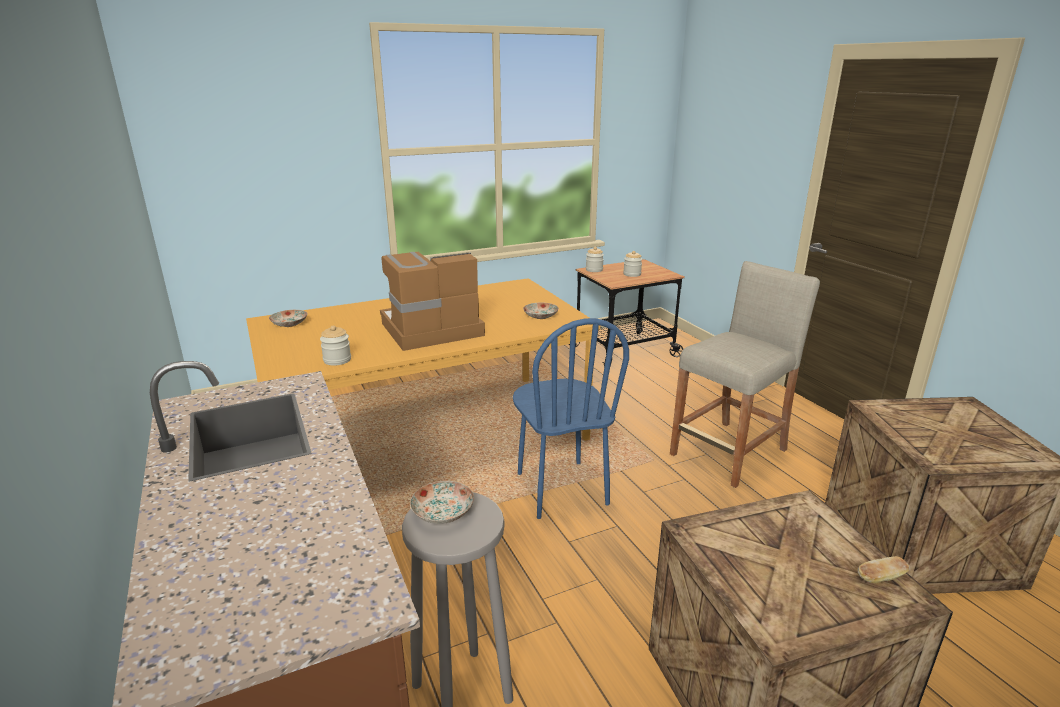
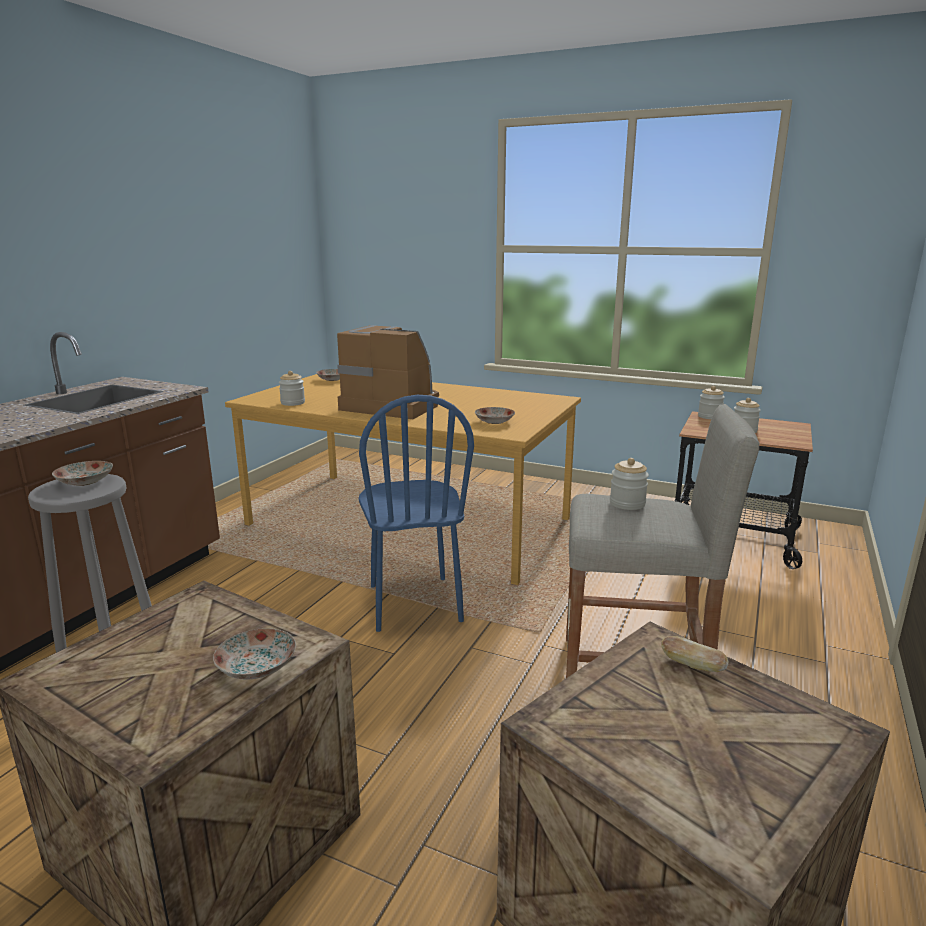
camera: 50 degrees right, 5 degrees down
blue chair [513,318,629,519] -> blue chair turned 45 degrees counterclockwise [359,395,474,632]
bread [858,556,909,583] -> bread moved to [661,636,729,672]
none -> plate [213,628,296,680]
none -> jar [610,458,649,510]

